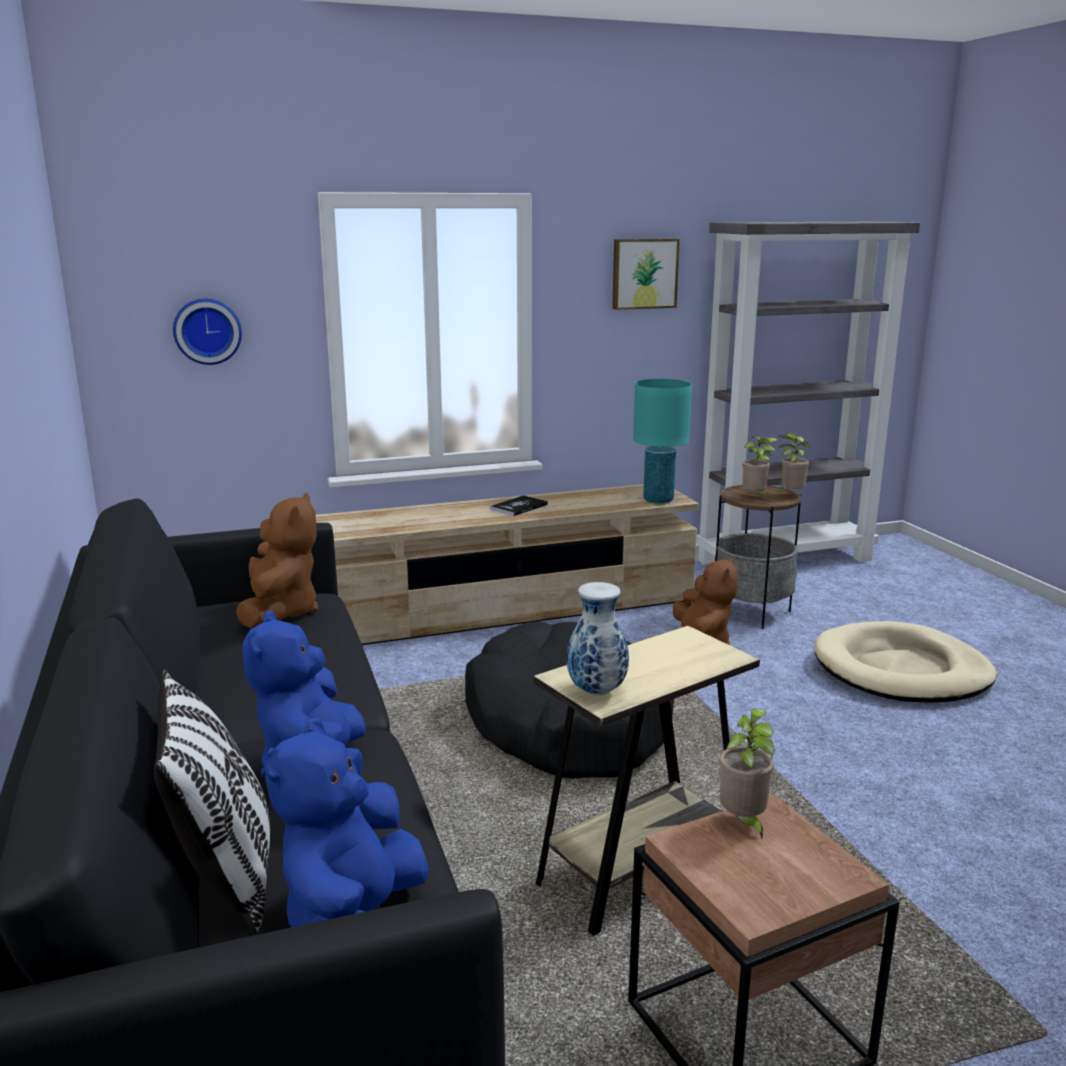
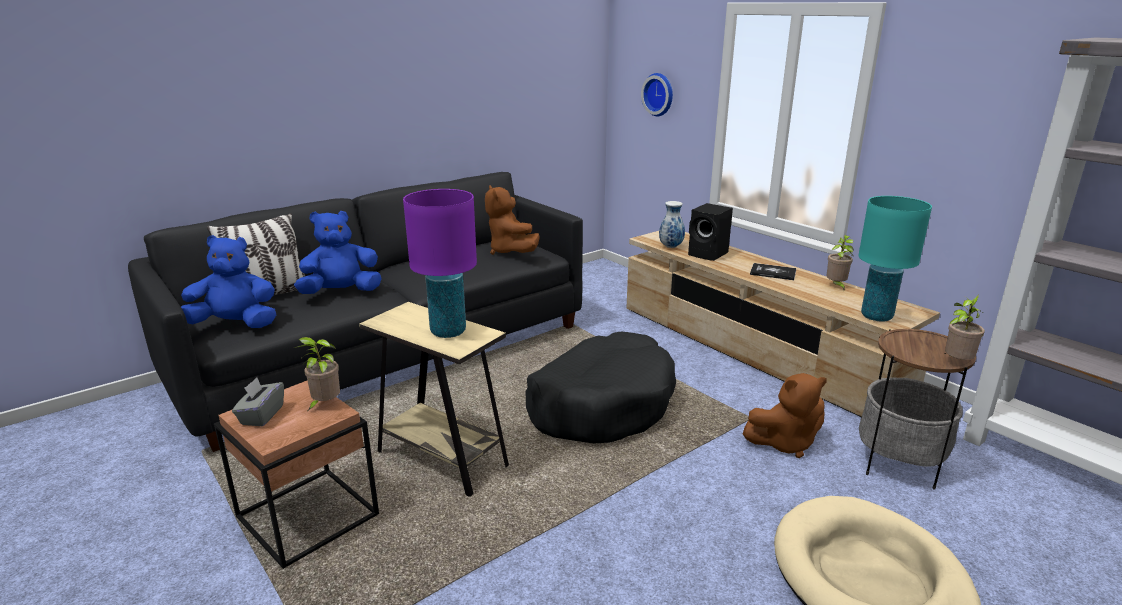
camera: 70 degrees right, 5 degrees up
brown plush toy [236,492,318,629] -> brown plush toy turned 90 degrees clockwise [485,185,540,255]
vase [567,582,629,695] -> vase moved to [659,201,685,248]
picture [612,239,680,310] -> none
potted plant [742,437,779,497] -> potted plant moved to [826,235,854,290]
none -> grey tissue box [232,378,284,426]
none -> purple table lamp [403,189,477,338]
none -> black speaker [688,203,733,261]

